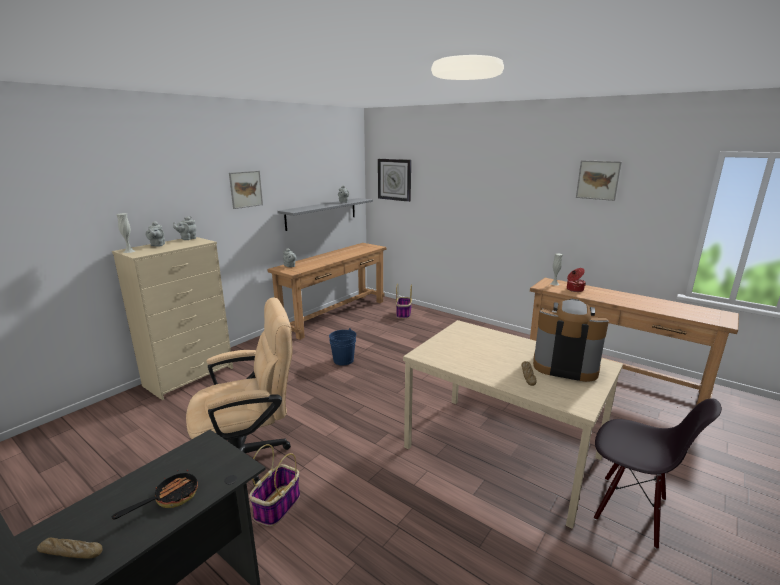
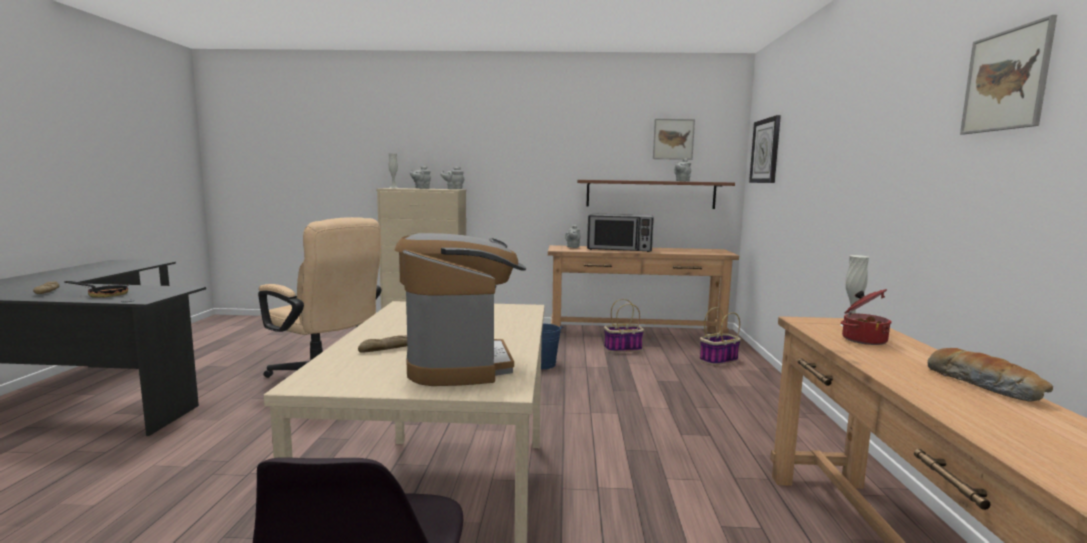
camera: 55 degrees right, 10 degrees down
picture [229,171,263,209] -> picture moved to [653,119,695,160]
basket [249,444,300,526] -> basket moved to [604,299,644,352]
grey shelf [277,198,373,231] -> brown shelf [577,180,735,209]
none -> microwave [587,213,654,252]
none -> bread [928,348,1053,402]

